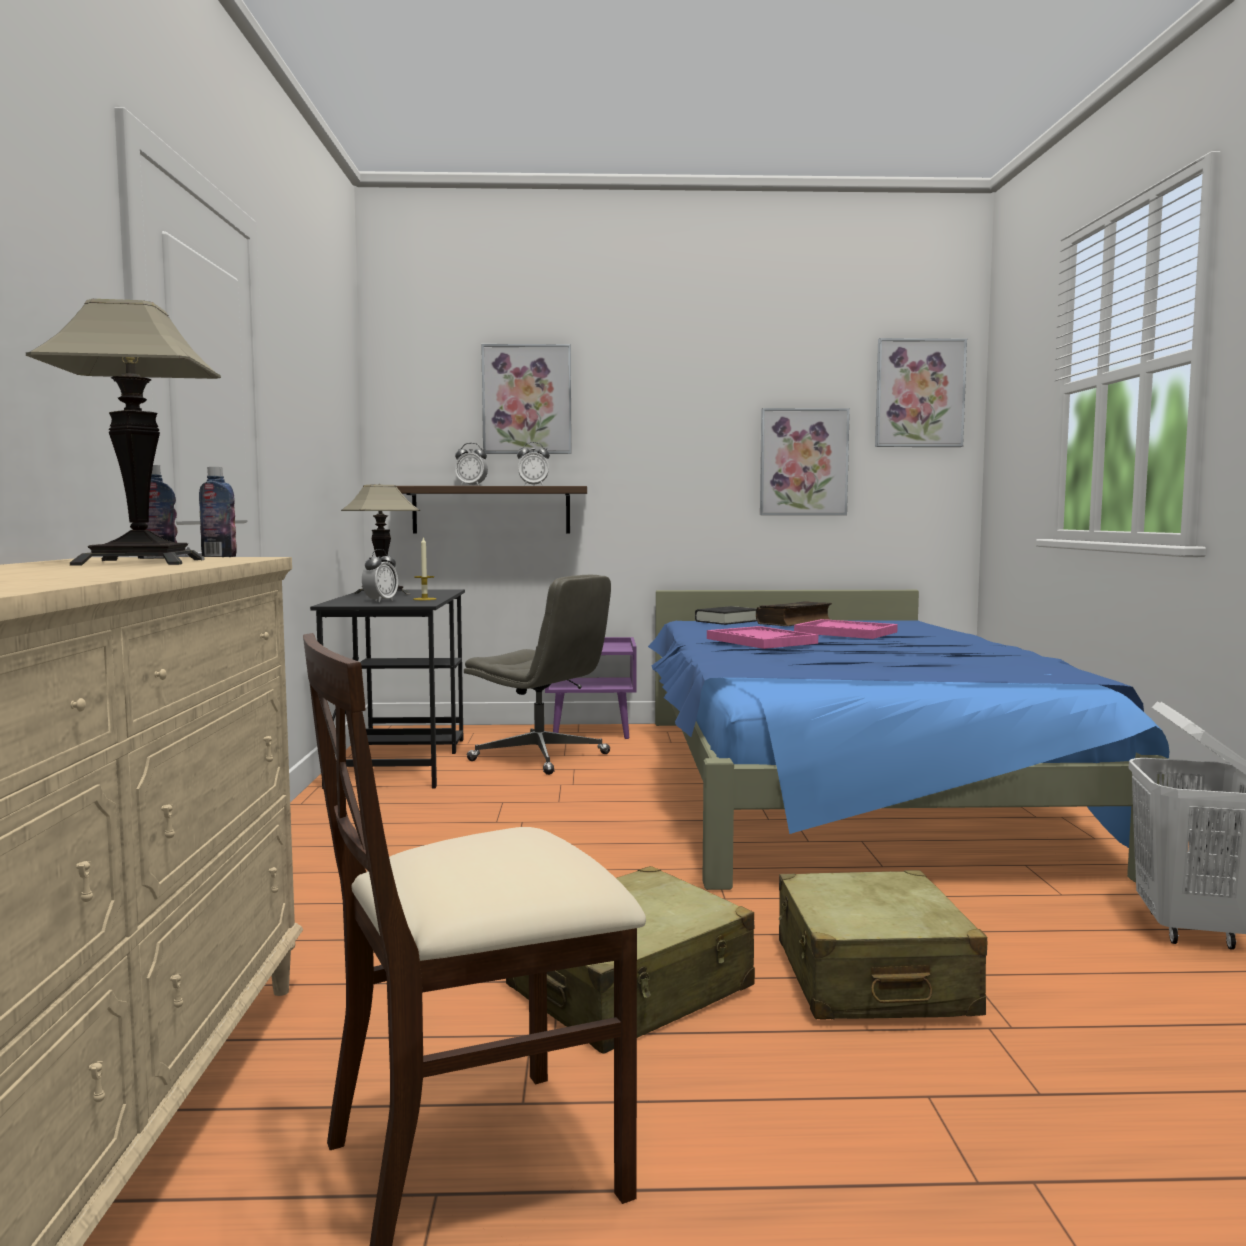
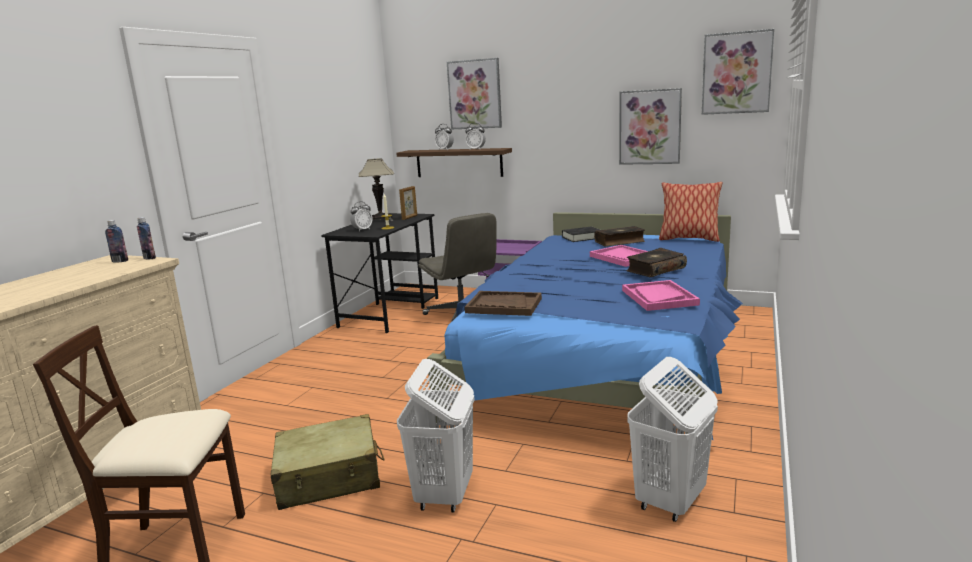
camera: 25 degrees right, 10 degrees up
table lamp [26,299,221,565] -> none
pink tray [707,626,818,649] -> pink tray moved to [622,280,700,311]
beige suitcase [779,870,987,1019] -> white laundry basket [397,359,474,513]
none -> picture frame [399,186,417,220]
none -> brown tray [465,291,542,316]
none -> book [626,248,687,277]
none -> pillow [659,182,722,242]

